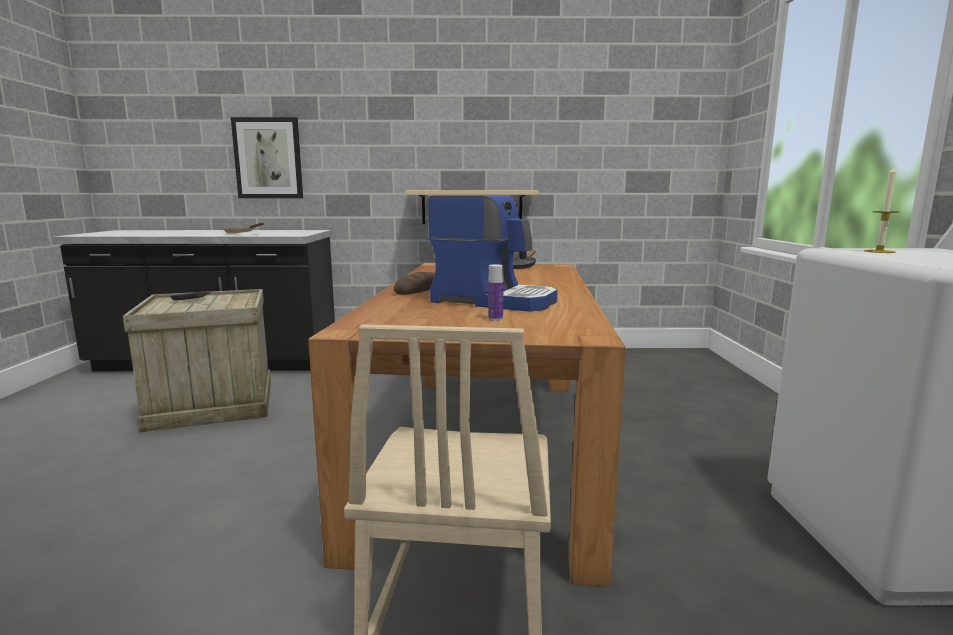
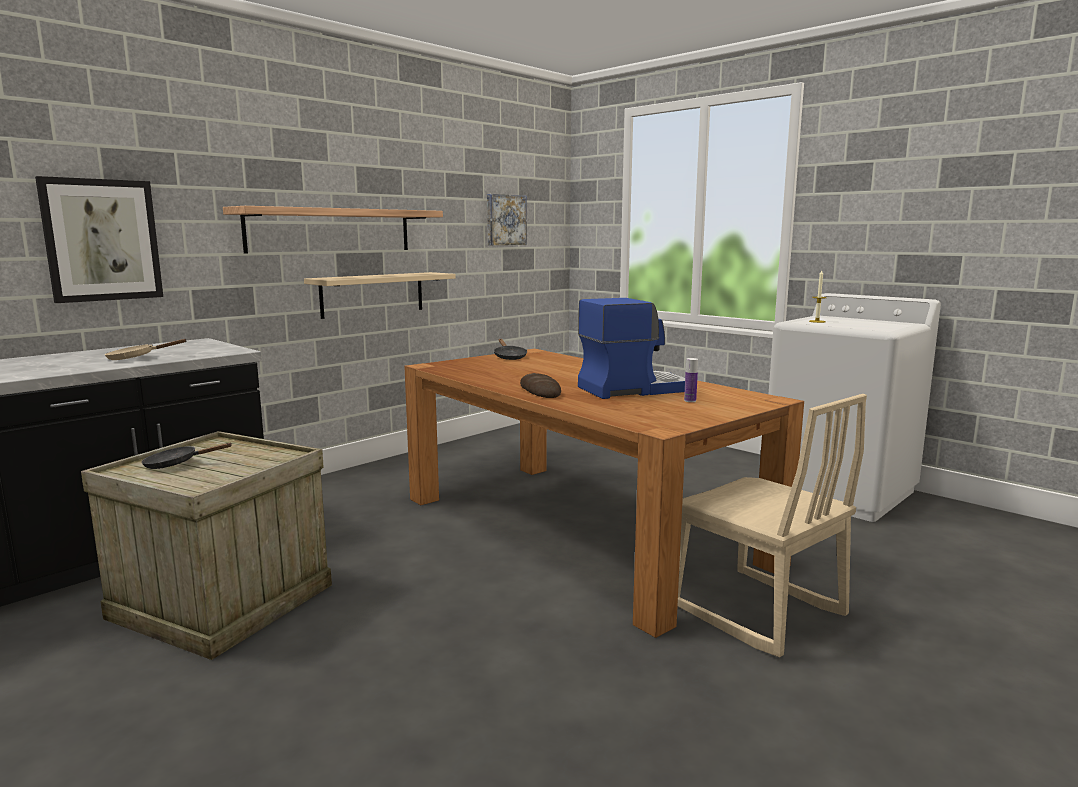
camera: 45 degrees left, 0 degrees up
none -> shelf [223,206,443,254]
none -> picture [487,194,527,245]

